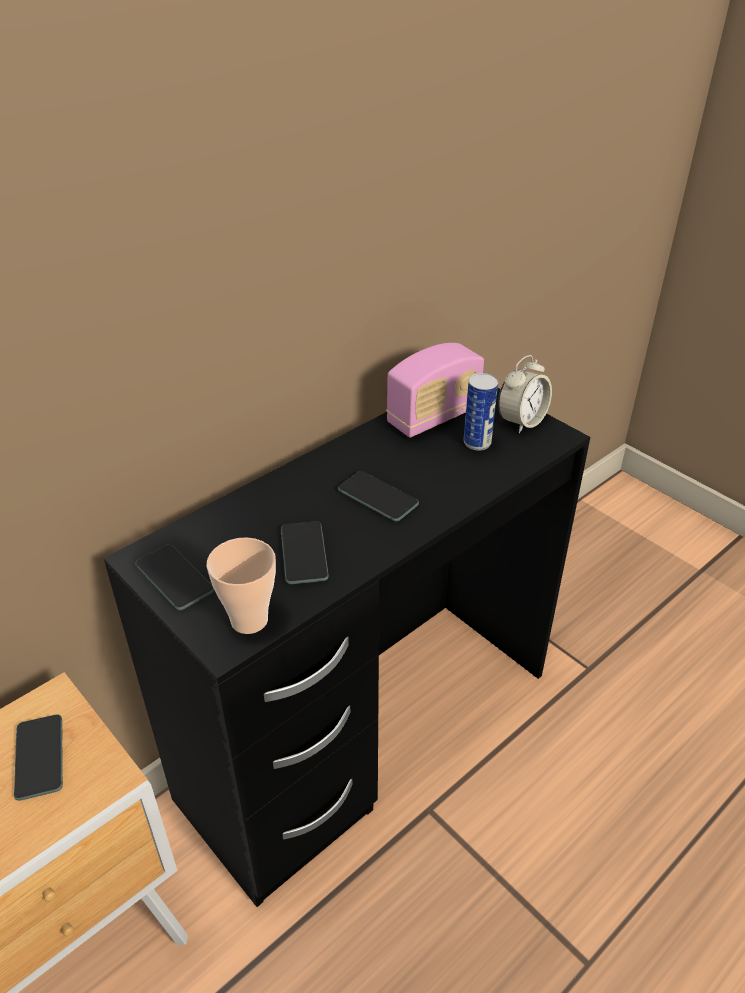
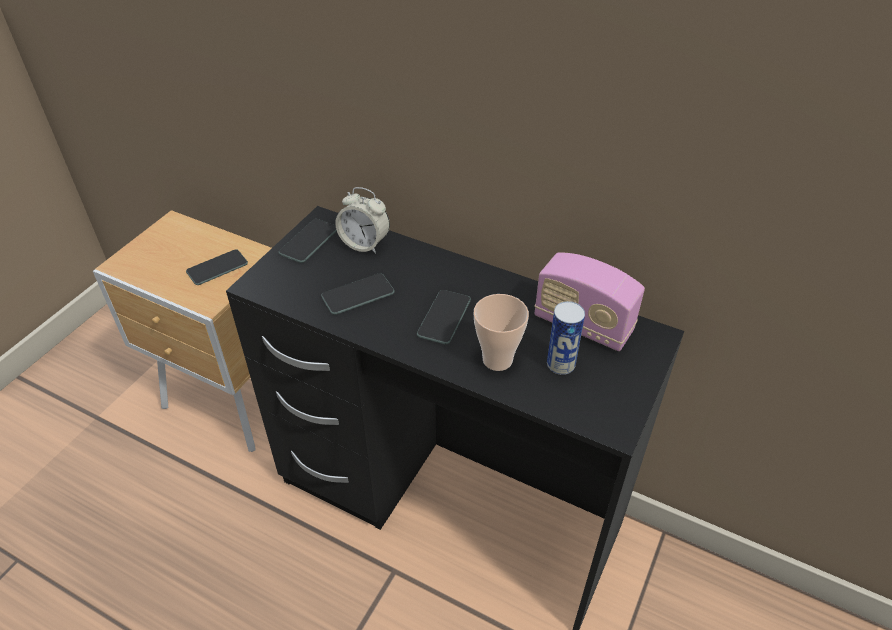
camera: 70 degrees right, 5 degrees up
cup [206,537,276,634] -> cup moved to [474,294,529,371]
alarm clock [498,355,552,433] -> alarm clock moved to [335,187,390,254]

